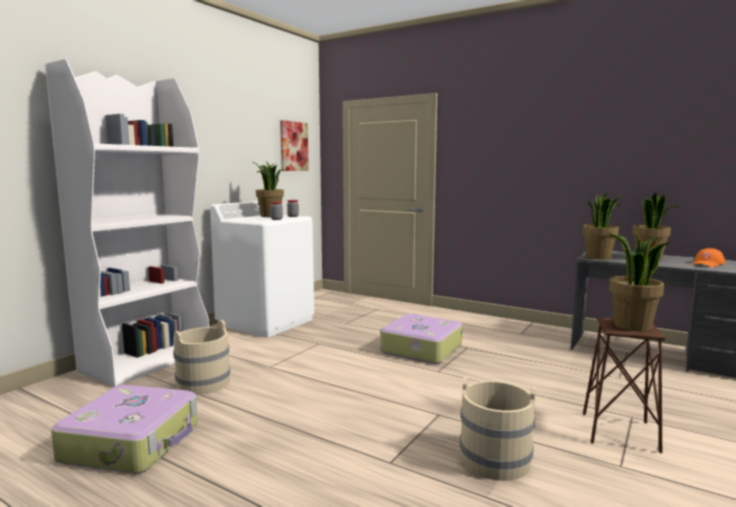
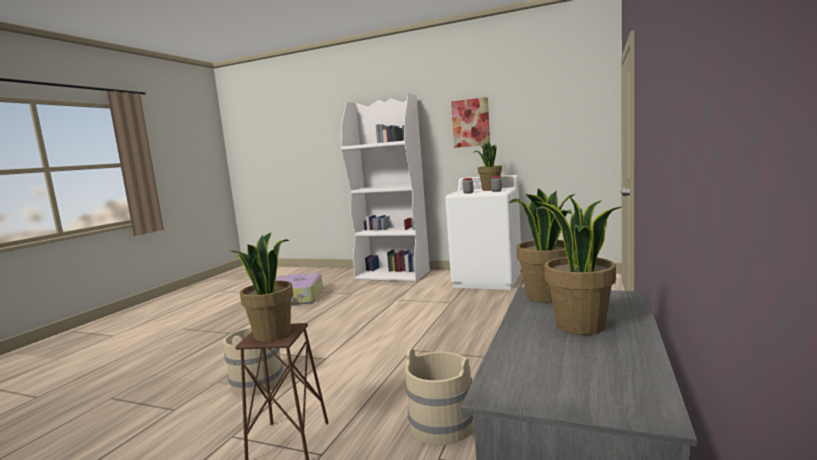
camera: 80 degrees right, 0 degrees up
beige bucket [173,320,230,395] -> beige bucket moved to [405,348,474,445]
picture [280,120,309,171] -> picture moved to [451,97,490,148]
suitcase [380,314,462,364] -> none
orange cap [693,248,725,267] -> none

